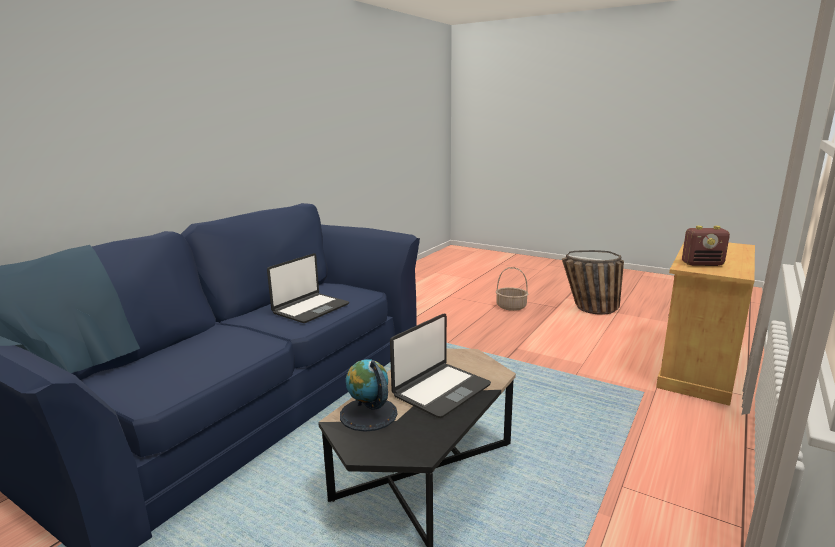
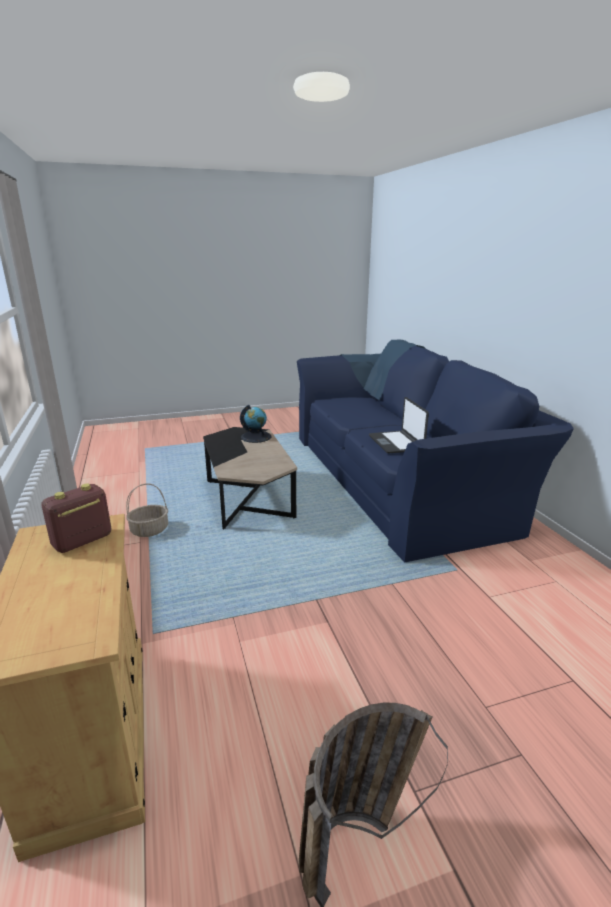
camera: 130 degrees right, 5 degrees up
laptop [390,314,491,418] -> none
basket [496,267,528,311] -> basket moved to [126,483,168,537]

